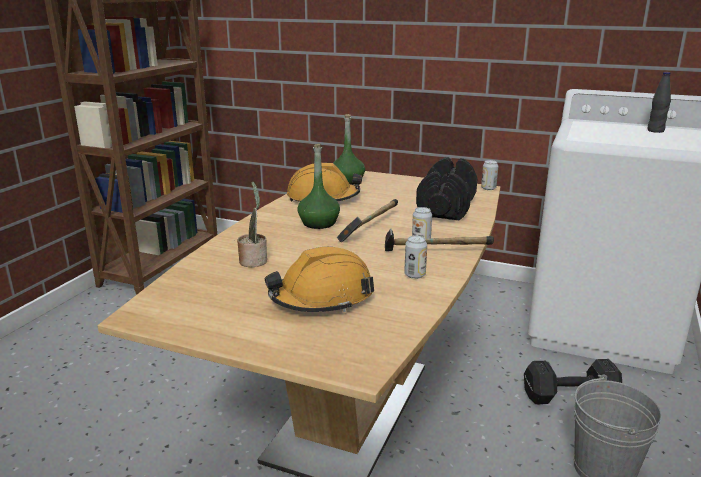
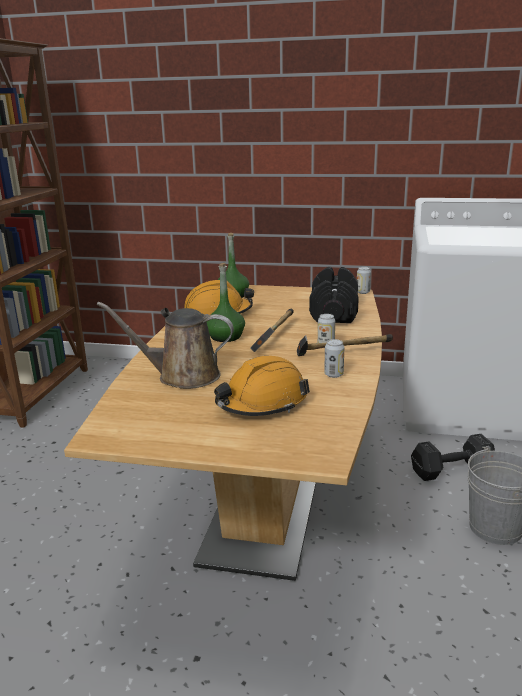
camera: 10 degrees left, 0 degrees up
potted plant [237,182,267,267] -> brown watering can [97,302,234,389]
black bottle [647,72,671,133] -> none

